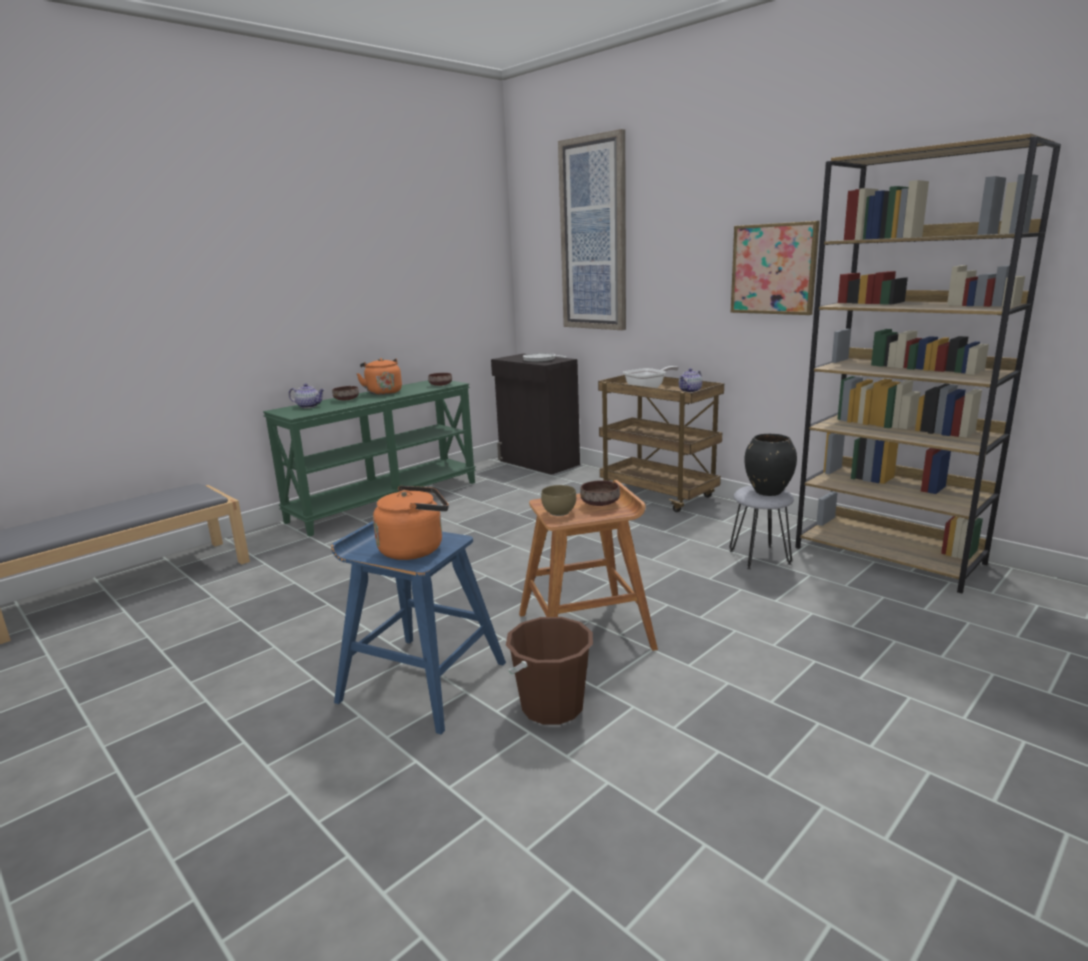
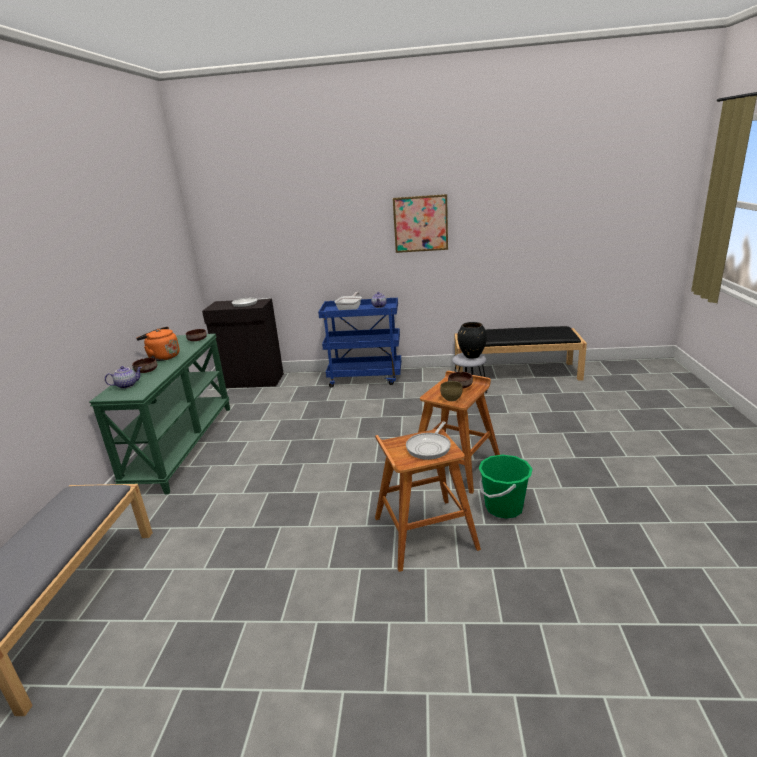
camera: 40 degrees left, 5 degrees up
blue stool [331,521,506,734] -> brown stool [375,429,481,572]
orange kettle [373,486,449,560] -> frying pan [406,422,451,460]
brown bucket [506,617,593,725] -> green bucket [478,455,532,519]
picture [558,129,626,330] -> none
brown cart [598,375,724,512] -> blue cart [318,298,401,388]
brown bookcase [795,133,1061,593] -> black bench [455,326,587,381]

